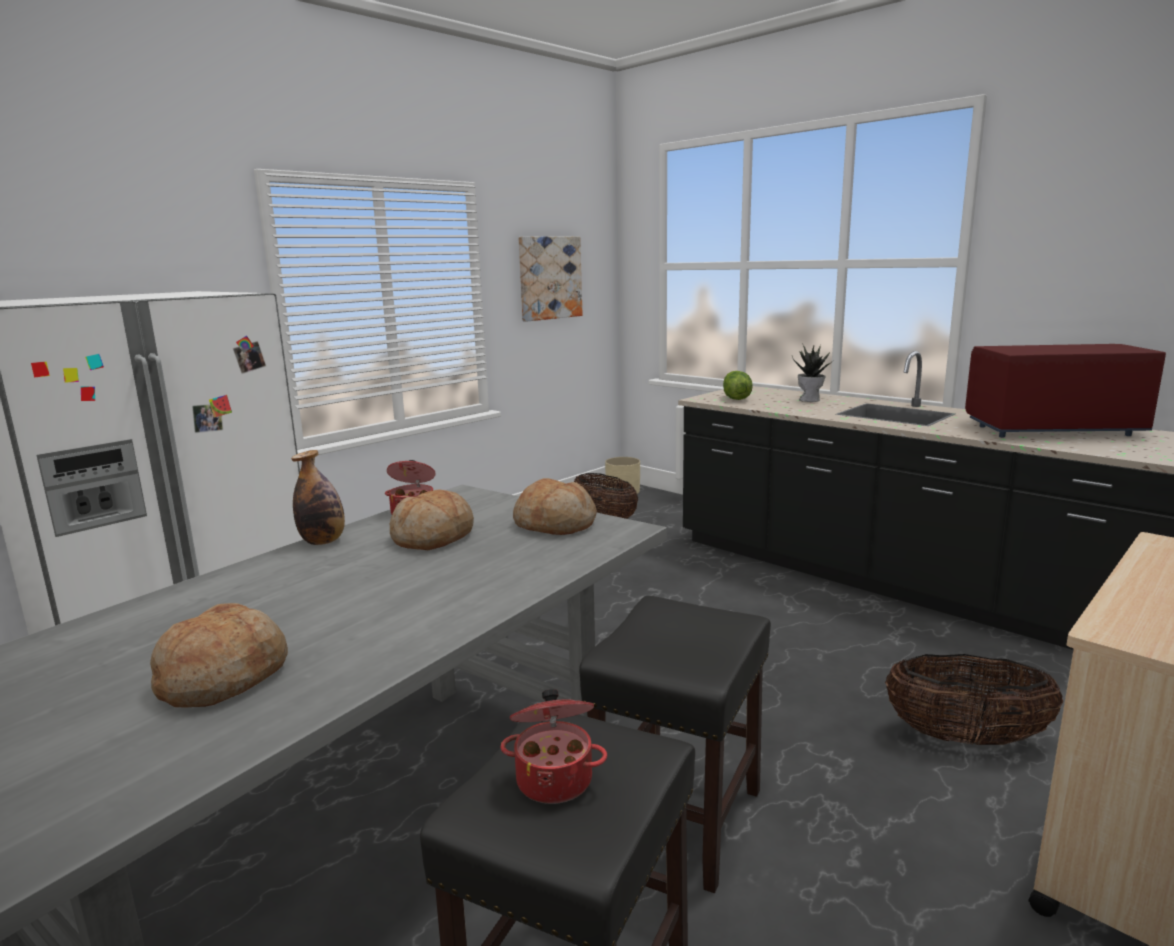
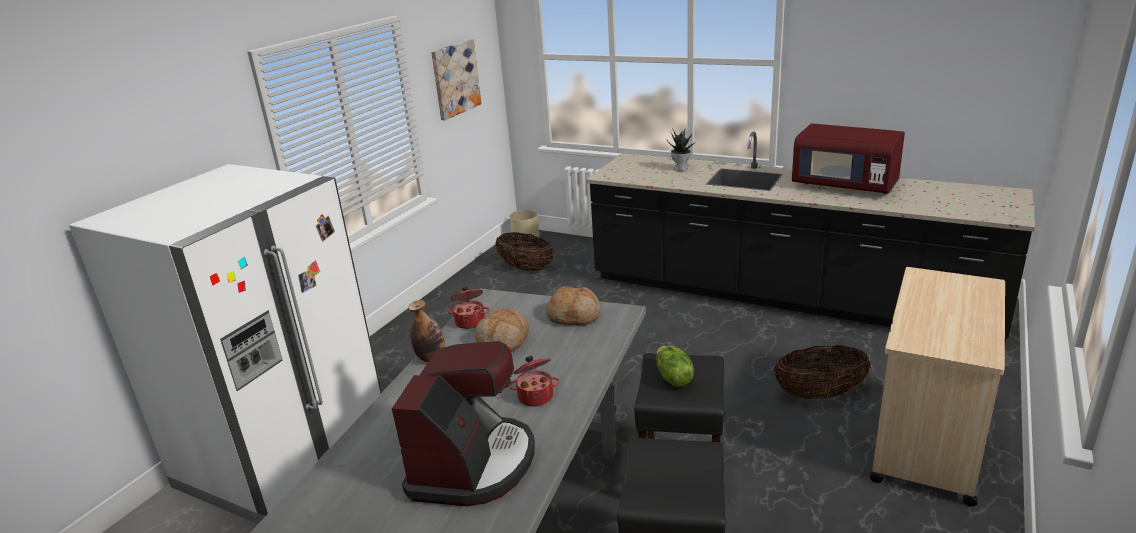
camera: 15 degrees left, 10 degrees up
bread [150,603,288,708] -> coffee machine [392,341,535,506]
cooking pot [500,689,607,804] -> cooking pot moved to [509,356,560,407]
lettuce [723,371,753,400] -> lettuce moved to [656,346,694,387]
red microwave [965,344,1166,437] -> red microwave turned 135 degrees counterclockwise [792,123,905,194]

